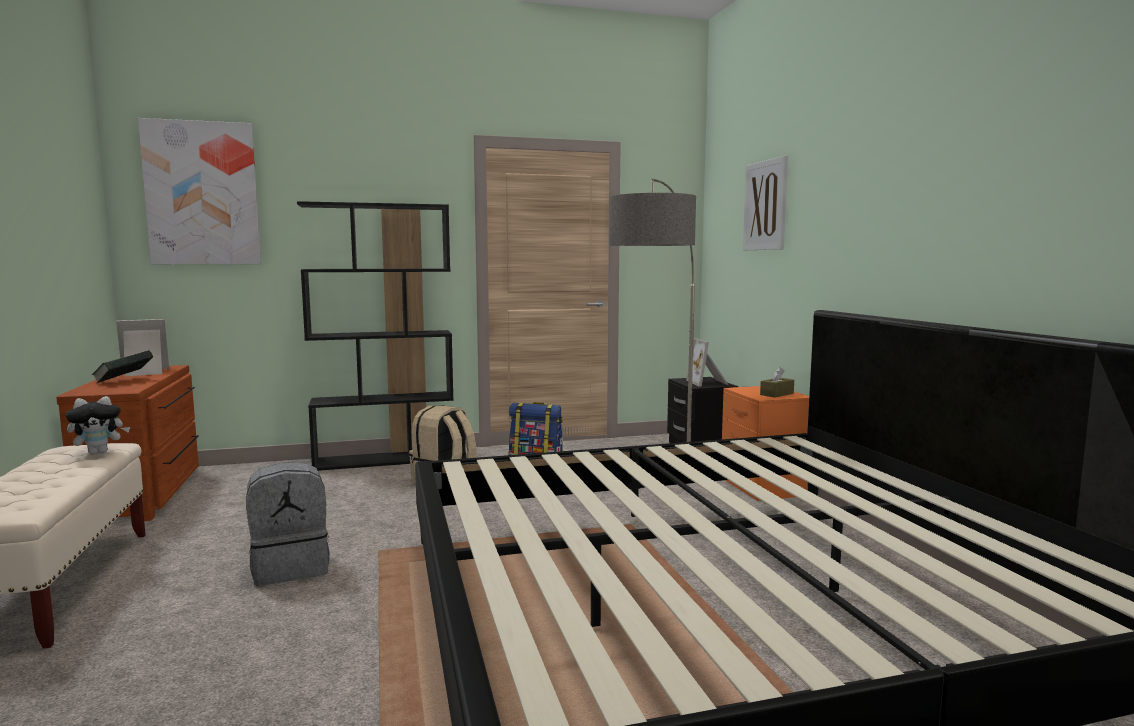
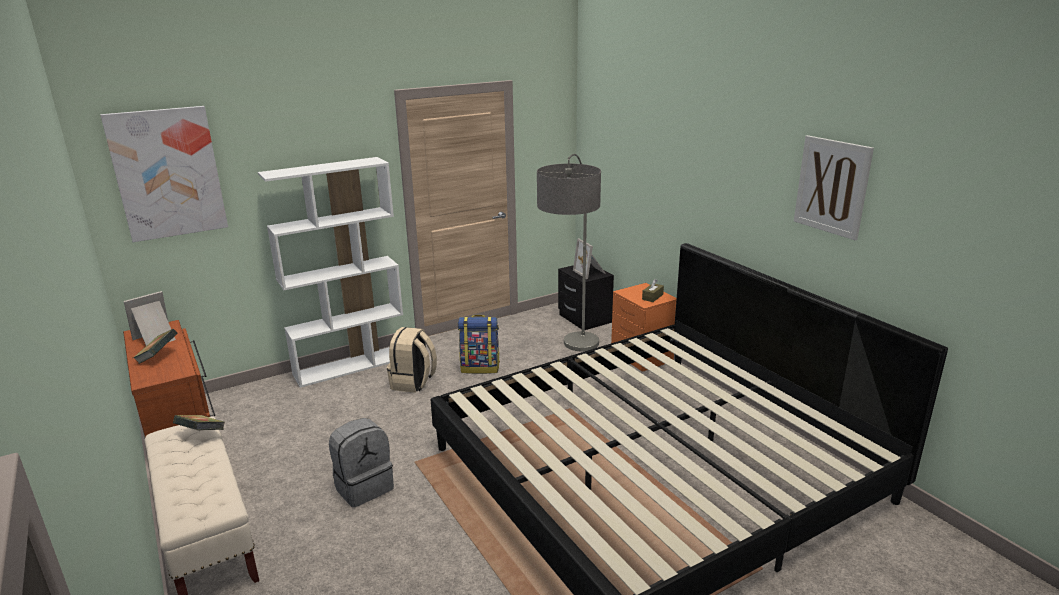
camera: 15 degrees left, 15 degrees up
plush toy [66,396,130,455] -> book [173,415,225,430]
black bookcase [297,201,454,471] -> white bookcase [258,157,403,388]
picture [743,156,788,250] -> picture moved to [794,135,874,240]

